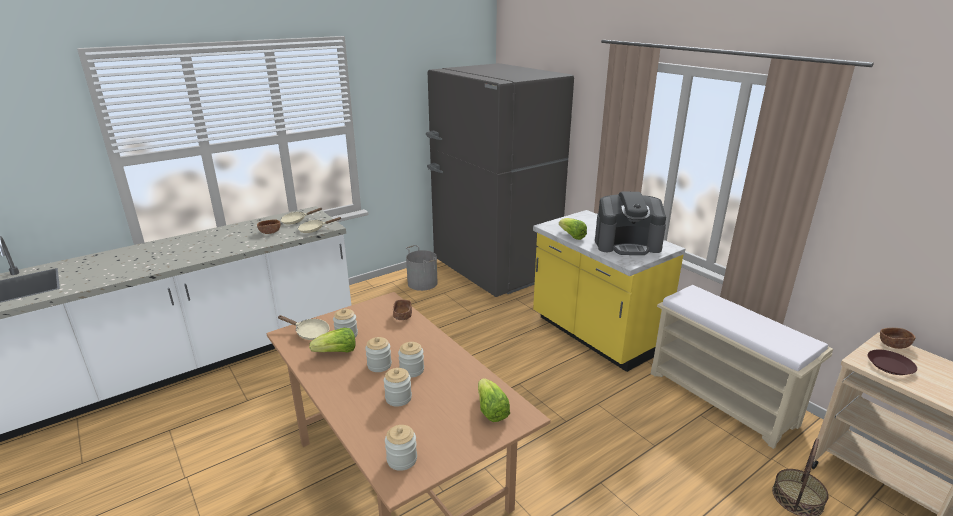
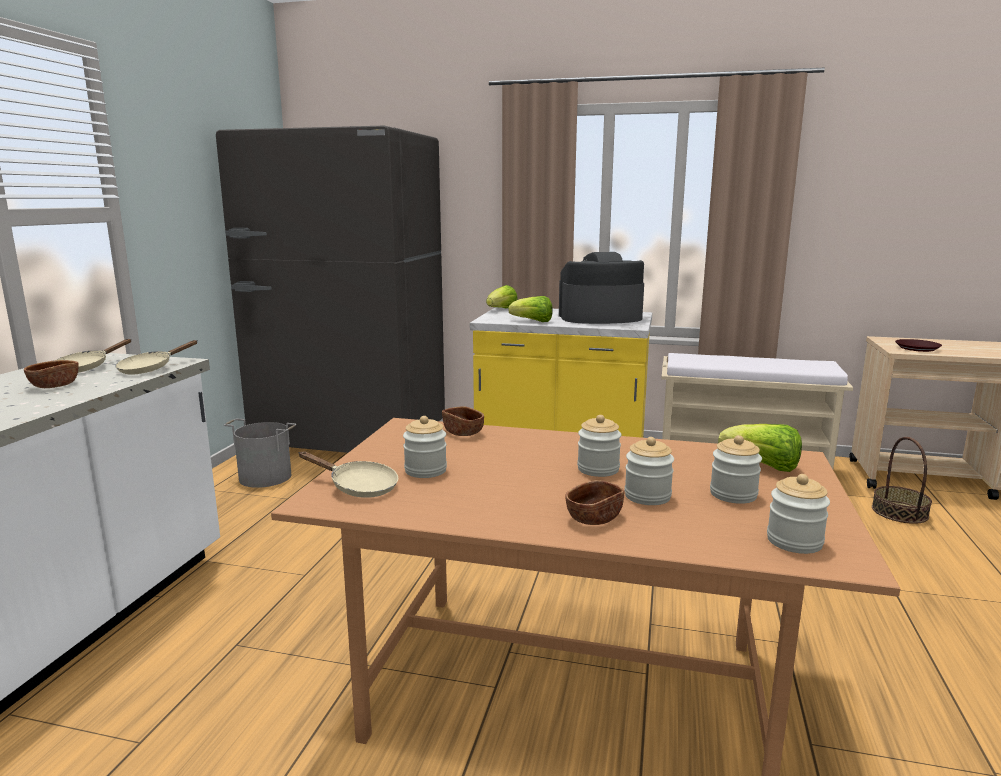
camera: 40 degrees left, 10 degrees down
beige frying pan [278,315,330,340] -> beige frying pan turned 45 degrees clockwise [299,451,398,498]
lettuce [309,328,355,352] -> lettuce moved to [486,285,518,308]
jar [365,337,392,372] -> jar moved to [710,435,762,504]
coffee machine [595,192,666,255] -> coffee machine turned 150 degrees counterclockwise [559,252,644,324]
brown bowl [880,328,916,349] -> brown bowl moved to [565,480,624,525]

